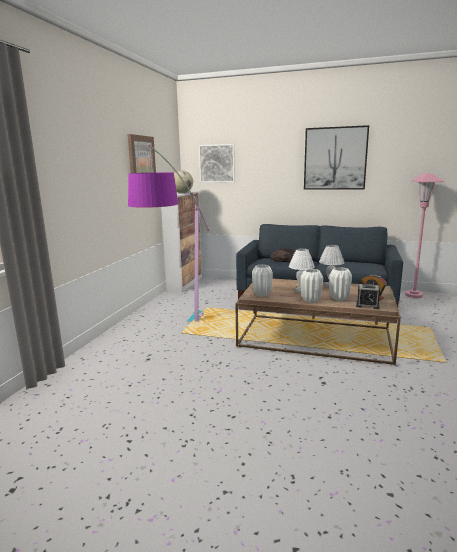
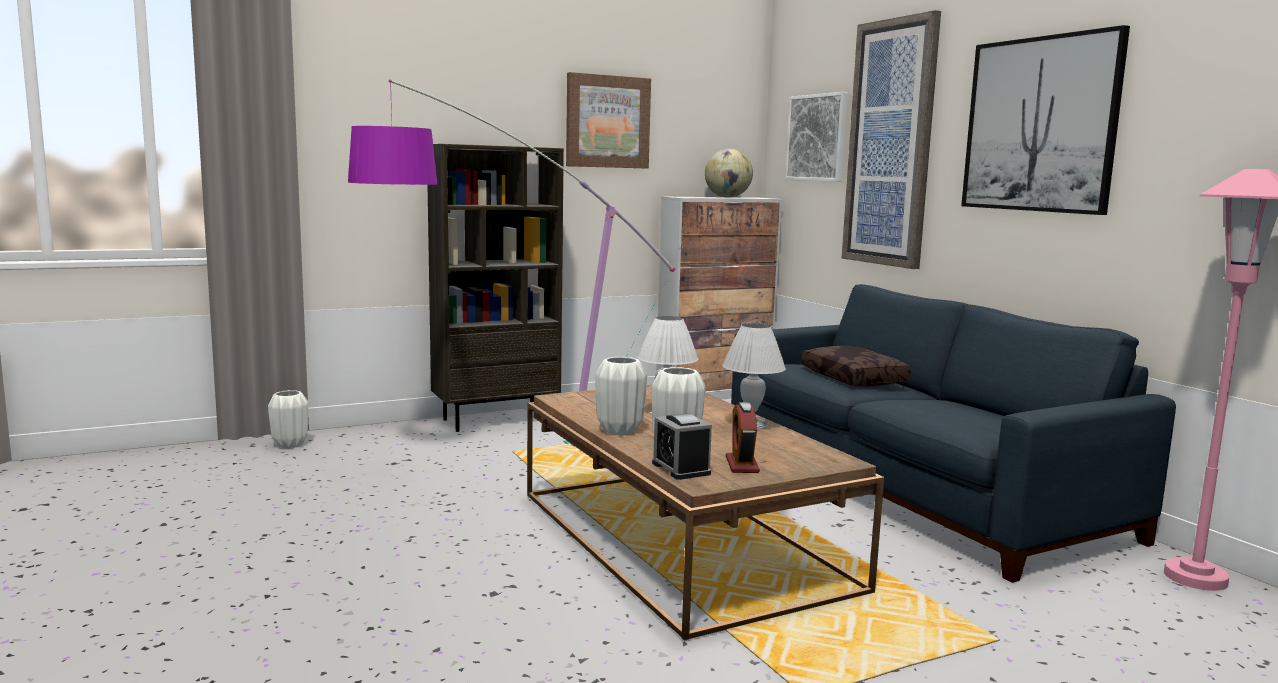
camera: 45 degrees right, 5 degrees down
white vase [252,265,273,297] -> white vase moved to [268,390,309,448]
none -> brown bookcase [428,144,564,432]
none -> picture [842,10,941,269]

